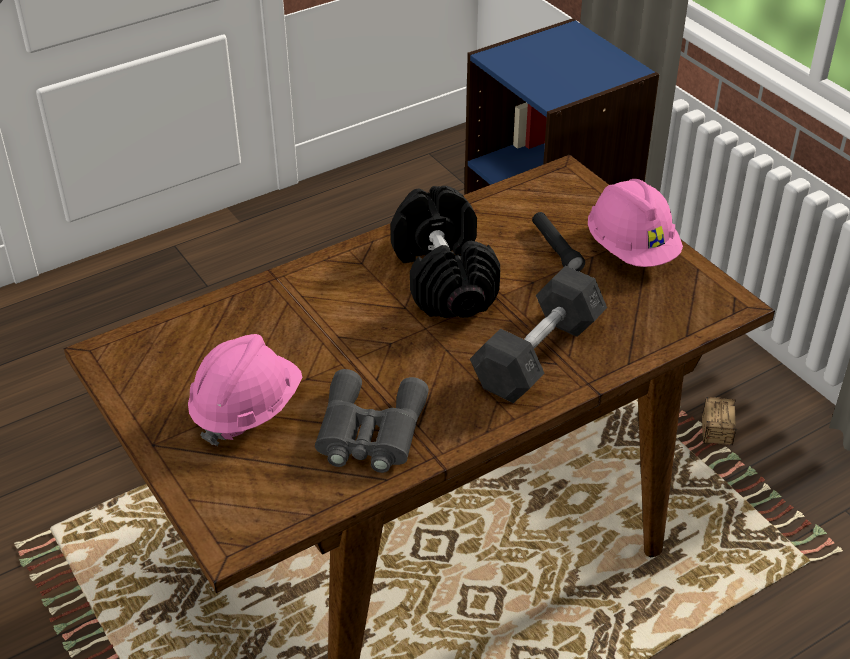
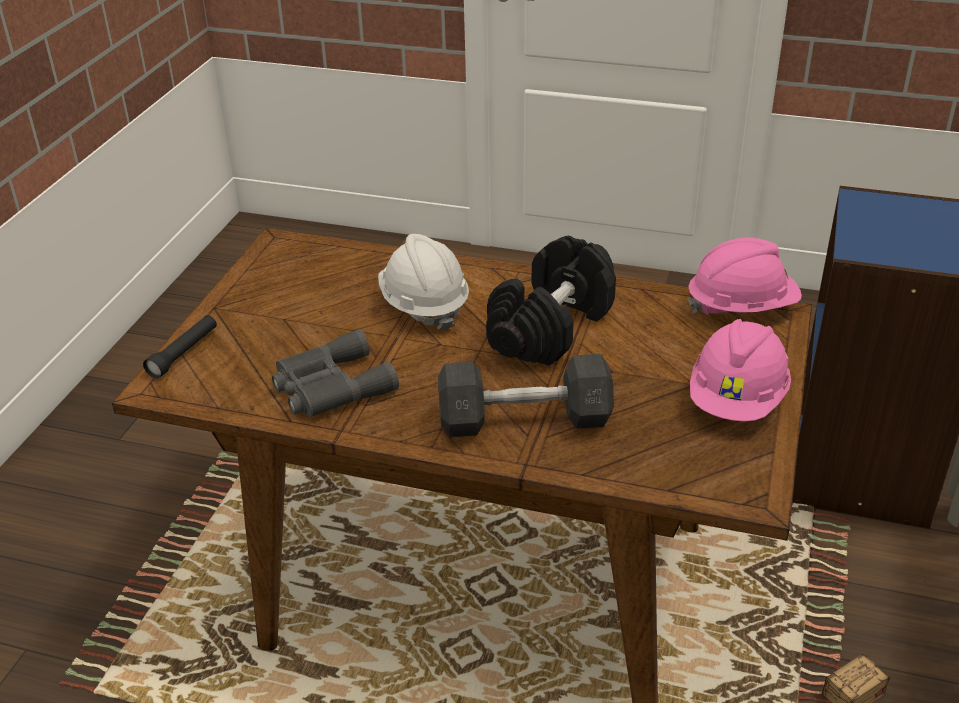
camera: 50 degrees right, 5 degrees down
pink hard hat [188,334,303,446] -> pink hard hat moved to [687,238,802,316]
black flashlight [532,212,585,272] -> black flashlight moved to [143,315,217,379]
none -> white hard hat [378,234,469,331]

